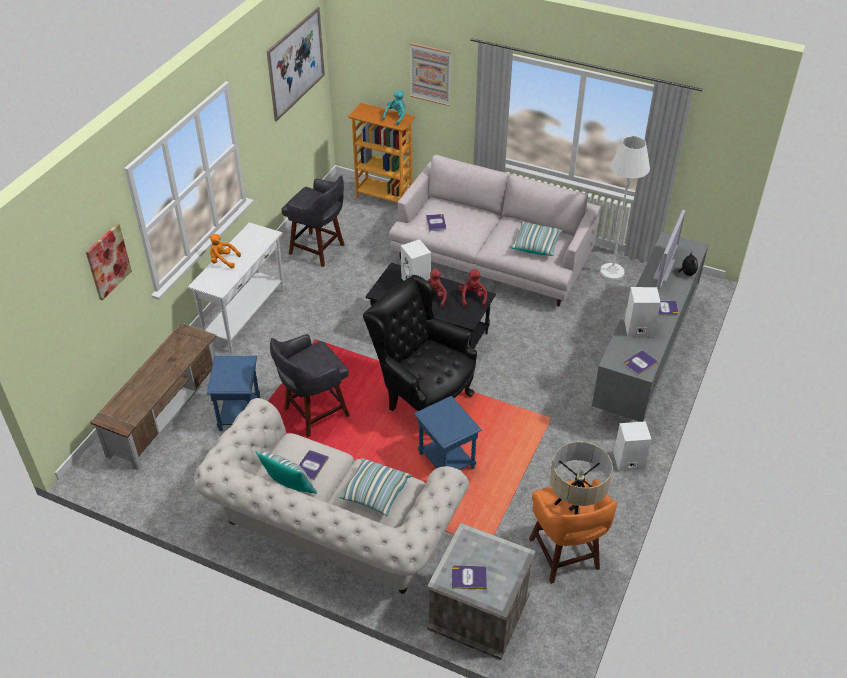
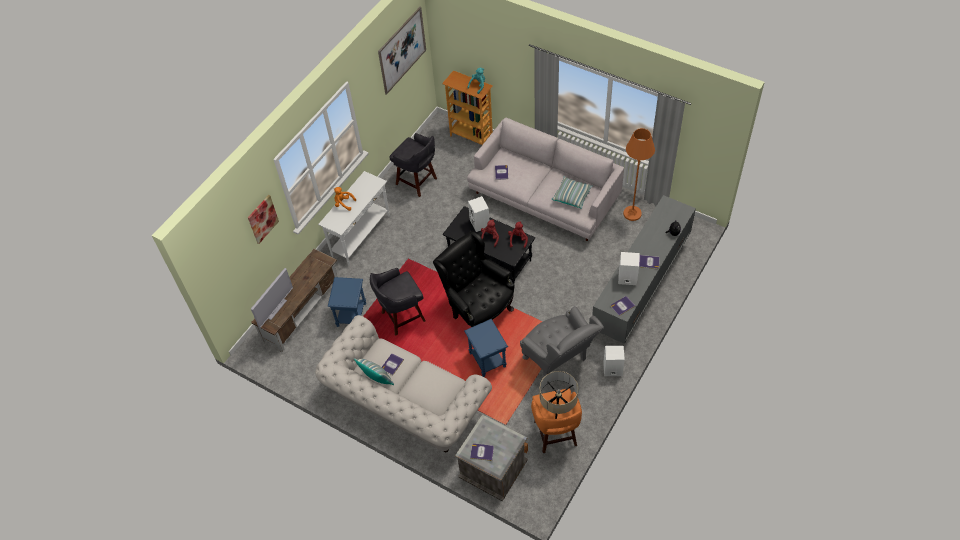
camera: 10 degrees right, 10 degrees up
pillow [338,458,412,516] -> none
picture [410,43,452,106] -> none
white floor lamp [600,136,650,281] -> orange floor lamp [623,128,655,221]
television [653,210,685,290] -> television moved to [251,268,293,328]
none -> grey armchair [520,306,604,385]

